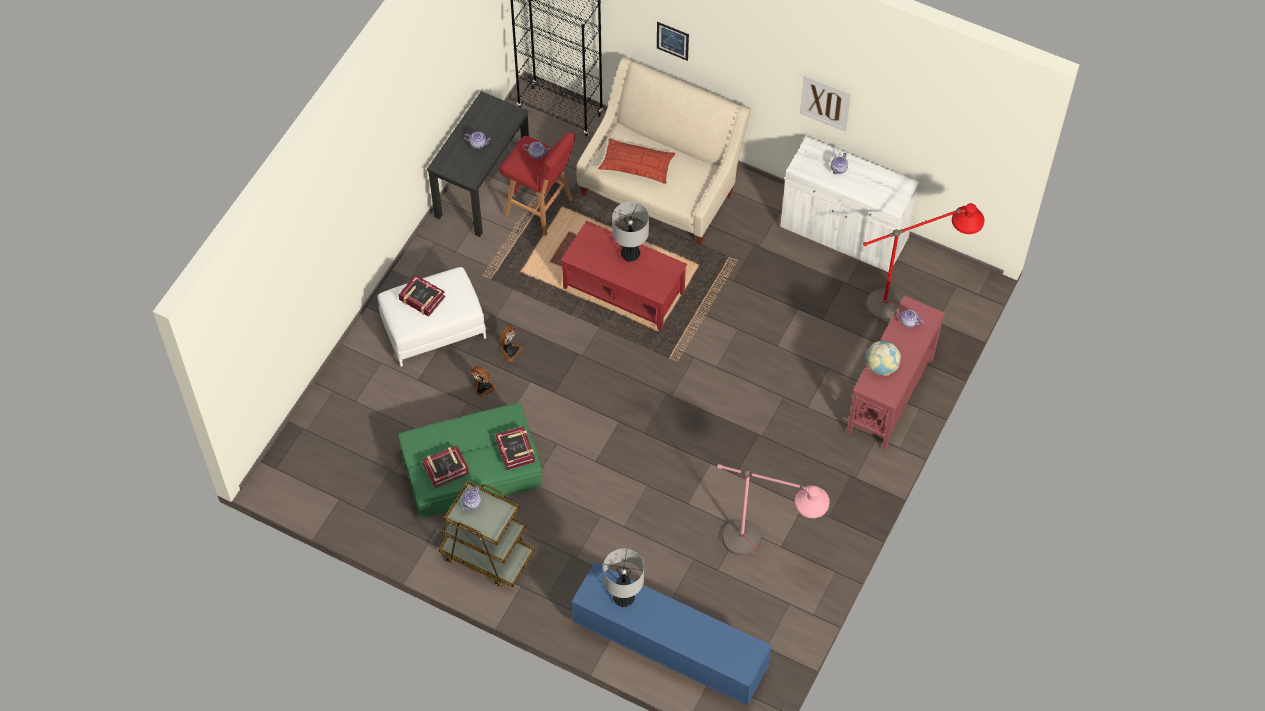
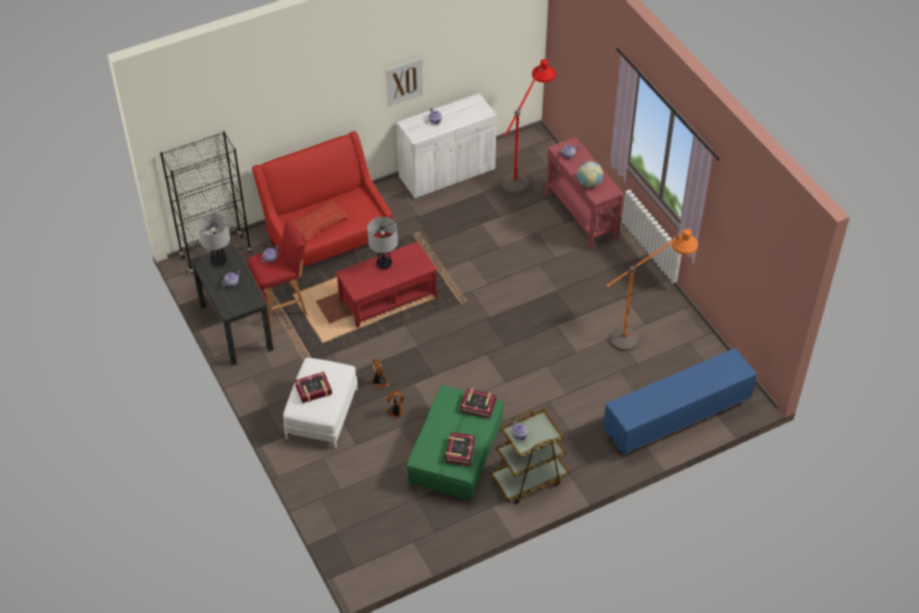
camera: 55 degrees left, 10 degrees down
beige sofa [576,57,751,245] -> red sofa [252,131,393,267]
table lamp [603,549,644,607] -> table lamp moved to [197,213,230,266]
picture [657,22,689,61] -> none
pink floor lamp [717,464,830,556] -> orange floor lamp [607,229,698,351]

